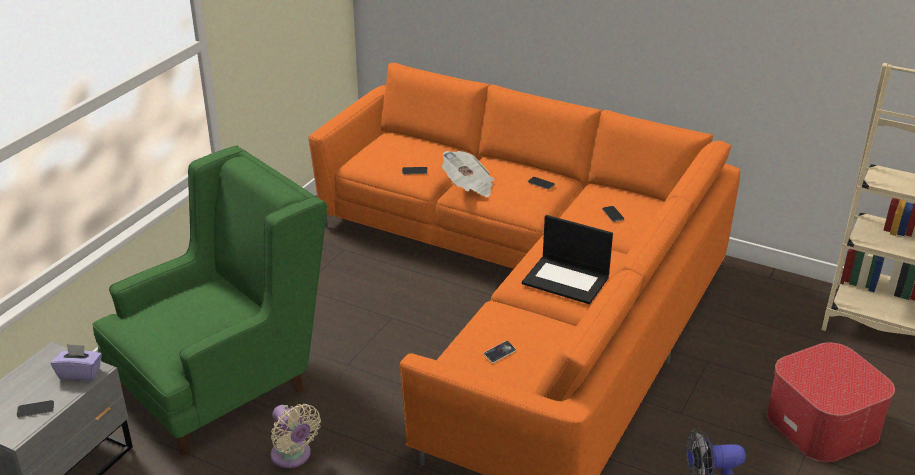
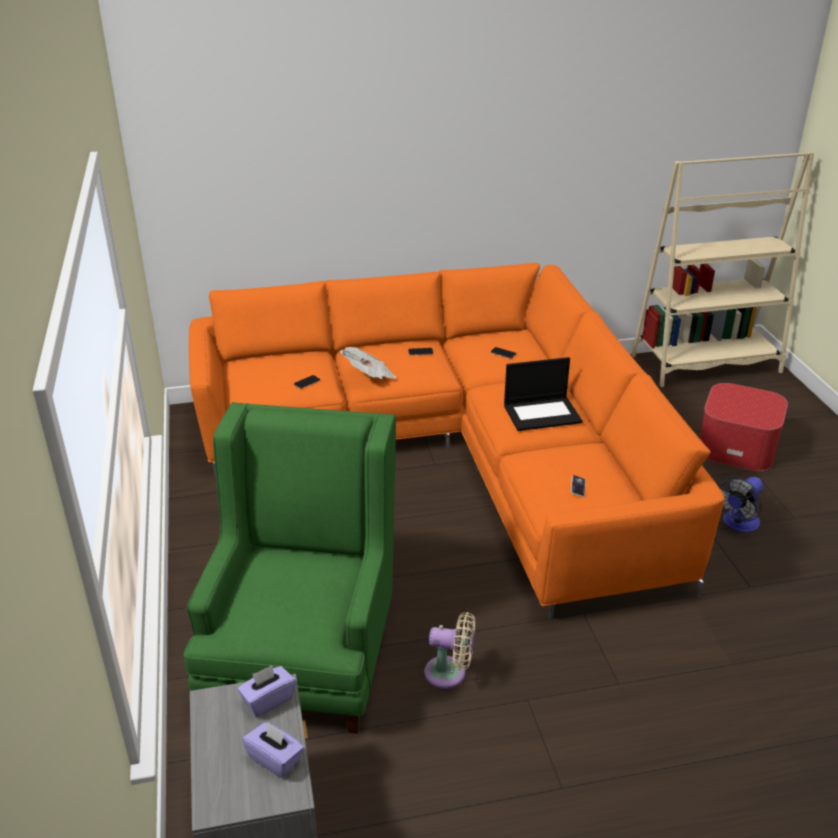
camera: 40 degrees left, 0 degrees up
phone [17,400,54,418] -> purple tissue box [242,722,304,778]

